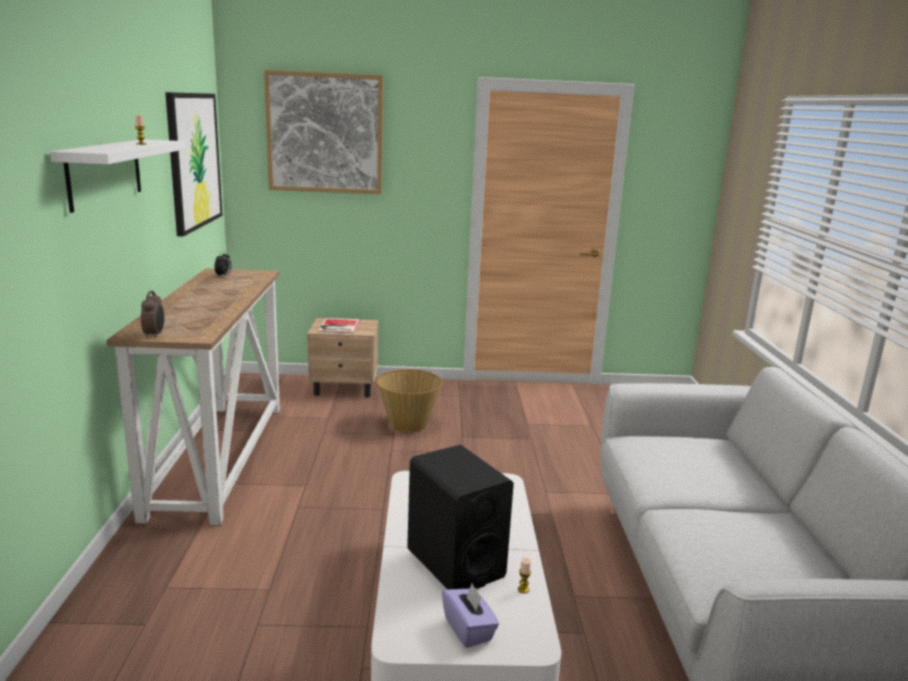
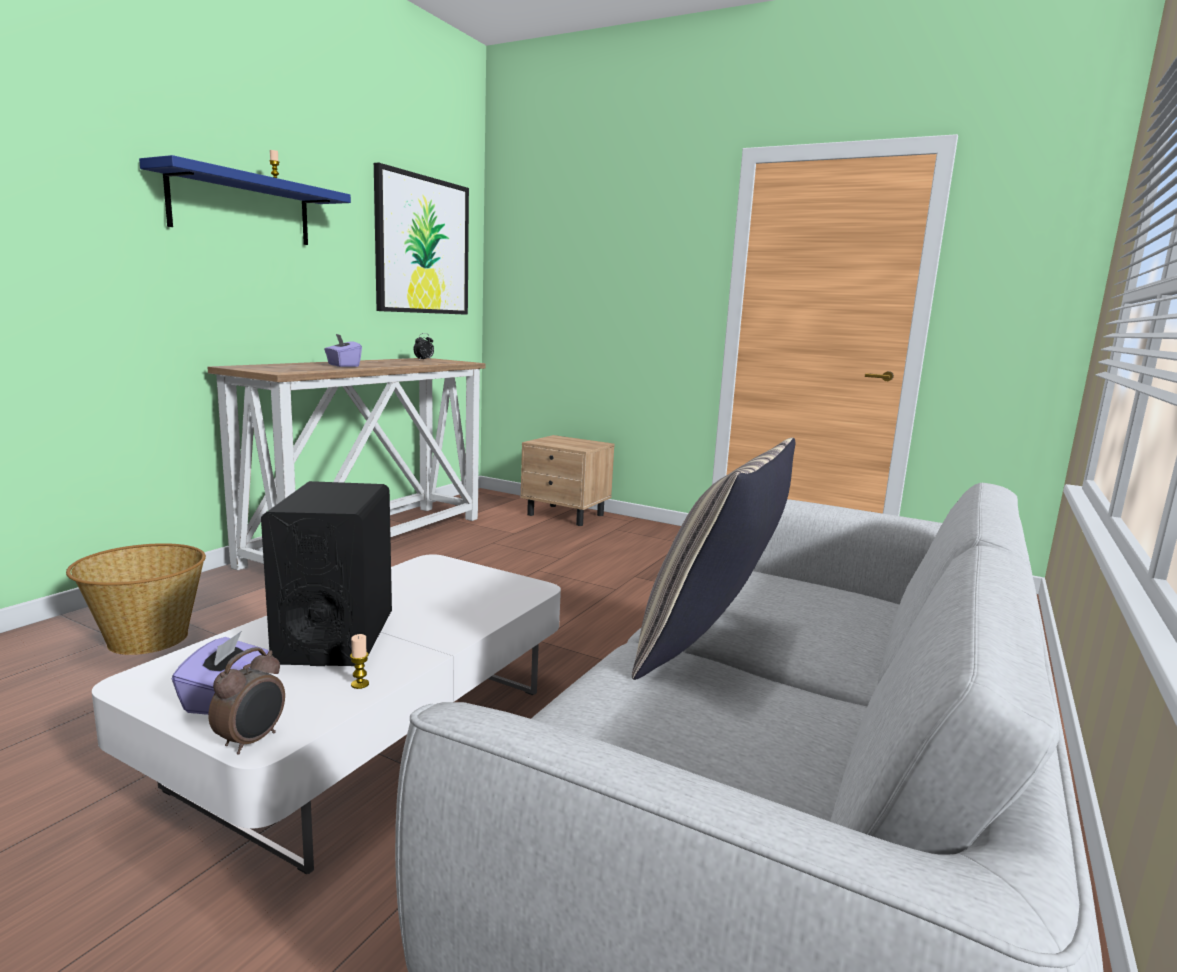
camera: 30 degrees right, 5 degrees down
white shelf [50,139,186,213] -> blue shelf [139,155,351,245]
alarm clock [141,291,164,338] -> alarm clock moved to [208,647,285,755]
picture [264,70,383,194] -> none
book [318,318,360,334] -> none
basket [376,369,443,433] -> basket moved to [66,543,206,655]
none -> purple tissue box [324,334,362,367]
none -> pillow [632,437,795,680]

